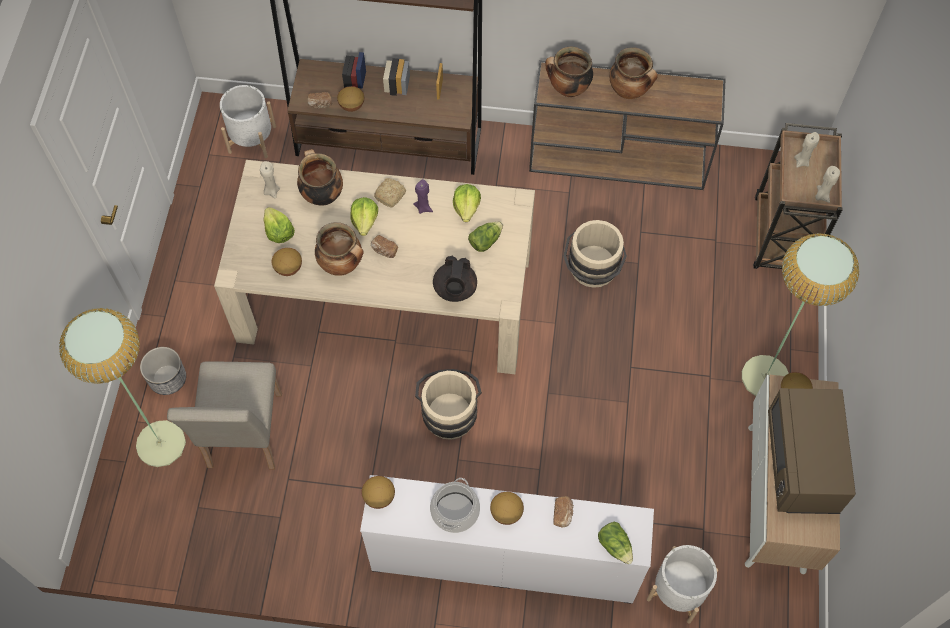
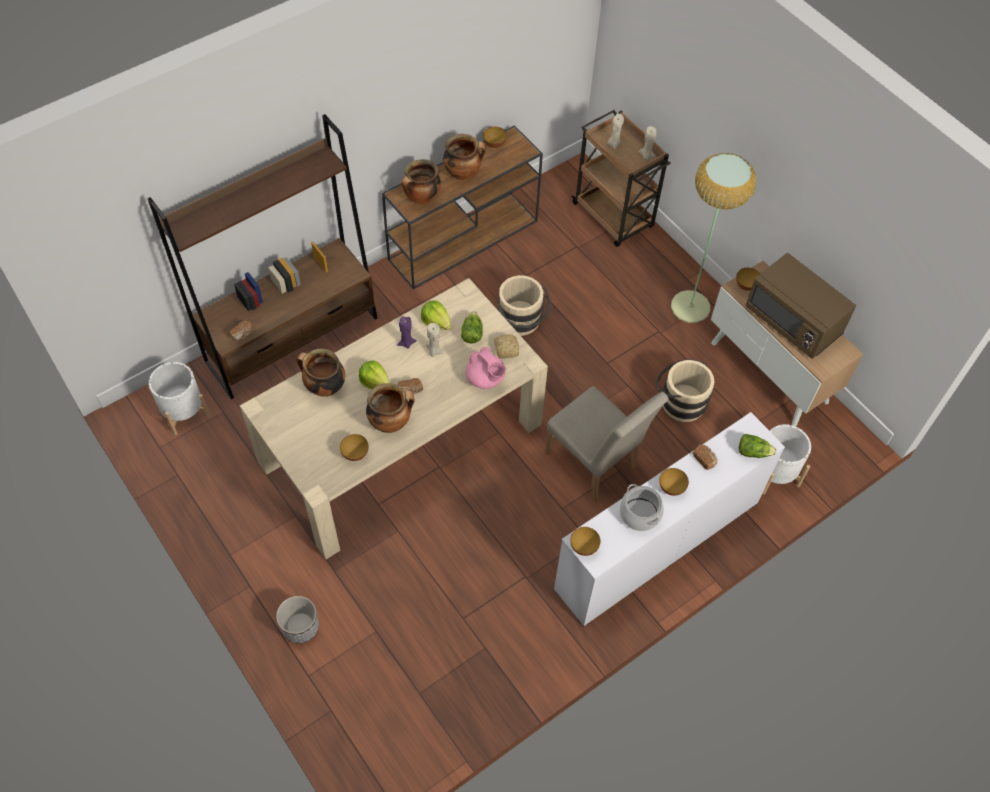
camera: 45 degrees left, 5 degrees down
floor lamp [59,308,186,467] -> none
beige chair [167,361,282,469] -> beige chair moved to [545,386,669,501]
beige candle [260,161,280,199] -> beige candle moved to [426,323,443,357]
lettuce [264,207,295,243] -> none
bowl [337,86,364,112] -> bowl moved to [483,127,507,148]
bread [374,178,406,207] -> bread moved to [494,334,519,359]
beige bucket [415,369,482,440] -> beige bucket moved to [656,359,715,422]
black teapot [433,256,477,302] -> pink teapot [466,347,506,389]

